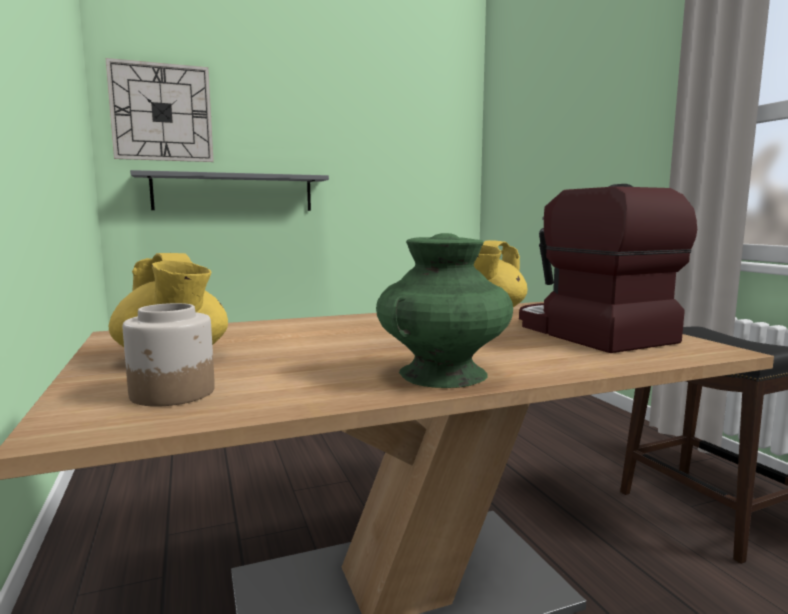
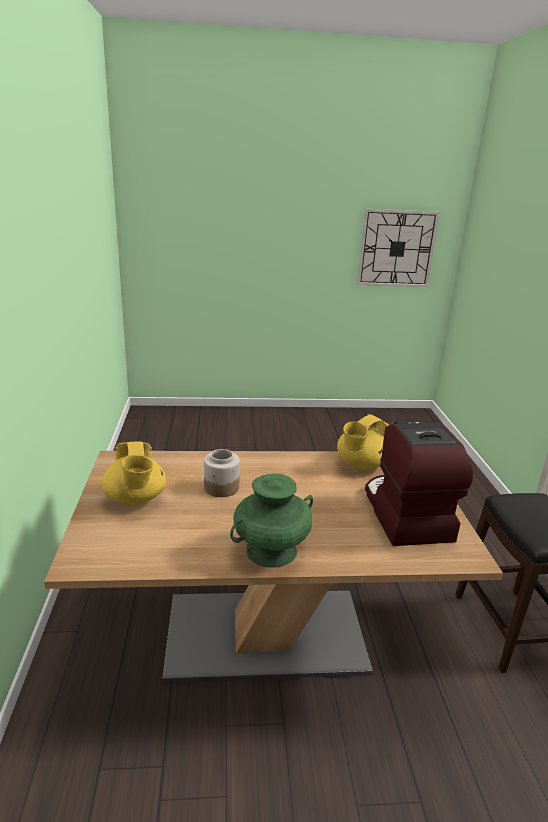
camera: 15 degrees right, 15 degrees up
wall clock [106,58,214,162] -> wall clock moved to [357,209,440,287]
jar [123,303,215,407] -> jar moved to [204,449,240,497]
grey shelf [130,170,329,211] -> none

